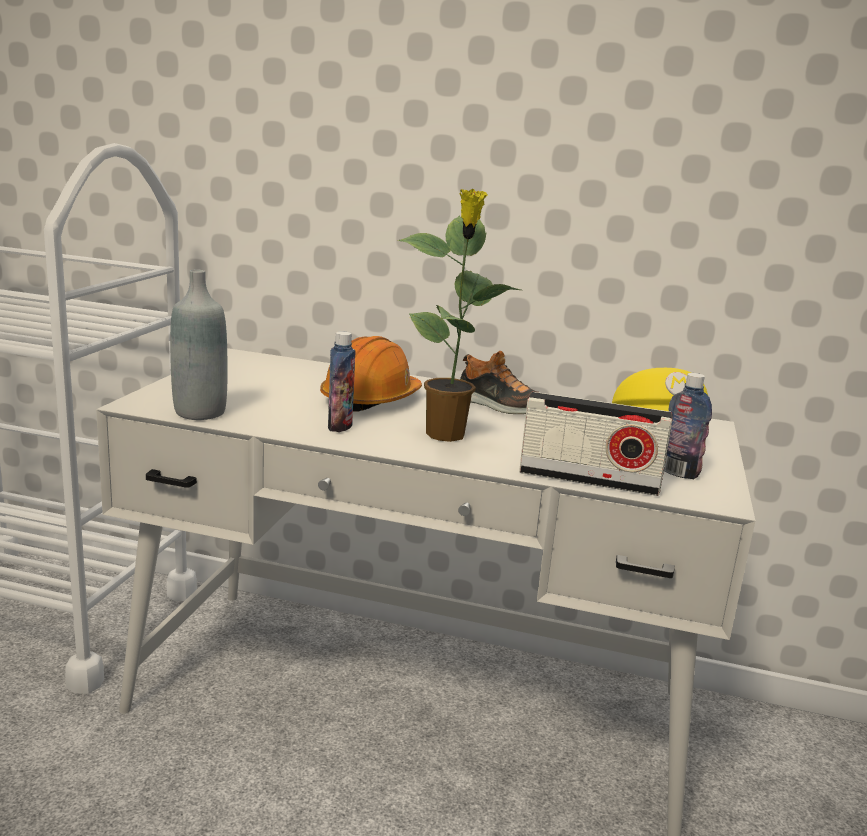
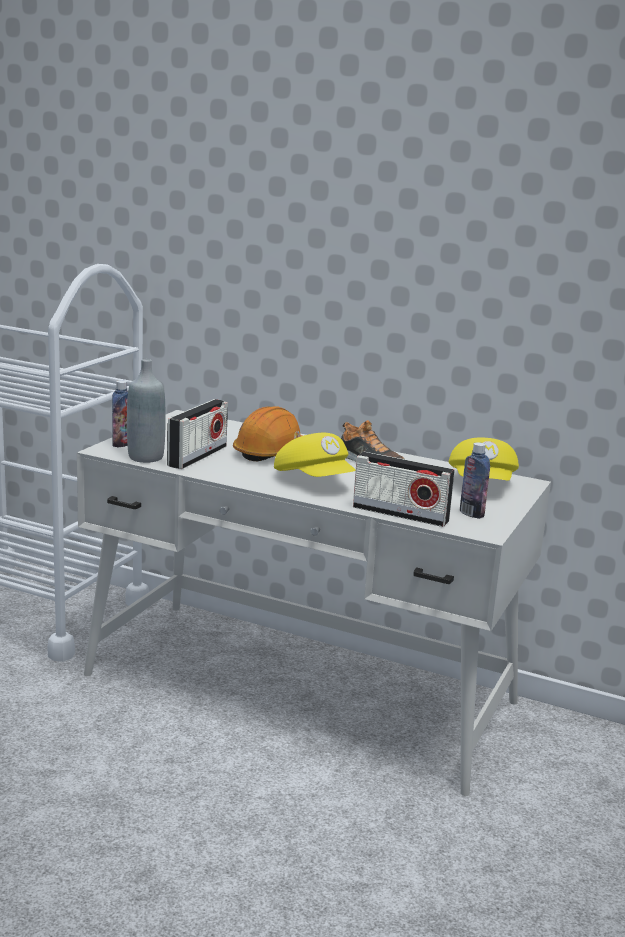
camera: 10 degrees right, 0 degrees up
bottle [328,331,356,432] -> bottle moved to [112,380,128,448]
potted plant [398,189,521,442] -> yellow cap [274,433,356,477]
none -> radio [167,399,228,469]

